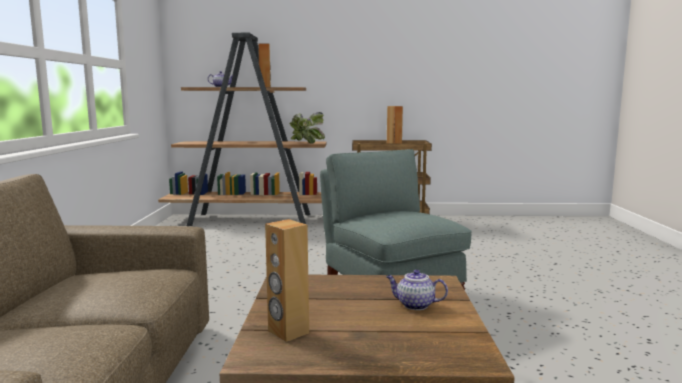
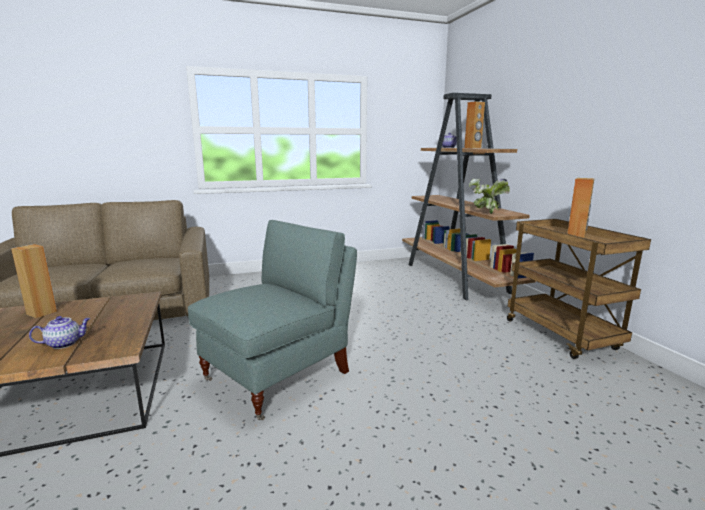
camera: 70 degrees right, 5 degrees up
teapot [386,270,448,310] -> teapot turned 60 degrees clockwise [29,316,90,349]

